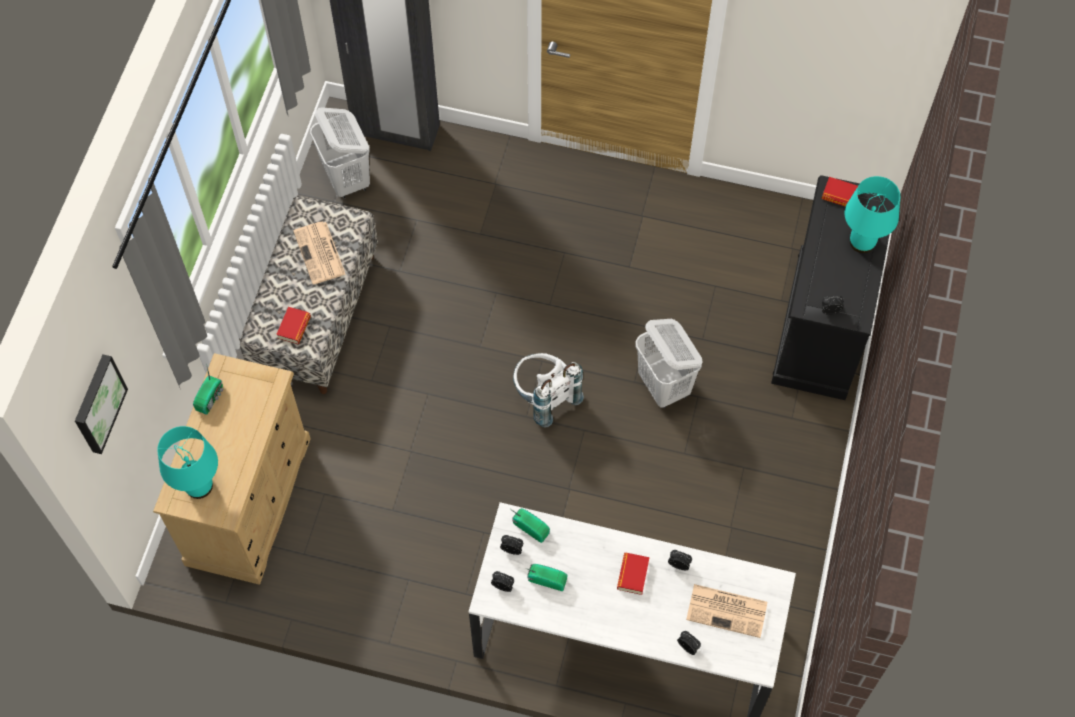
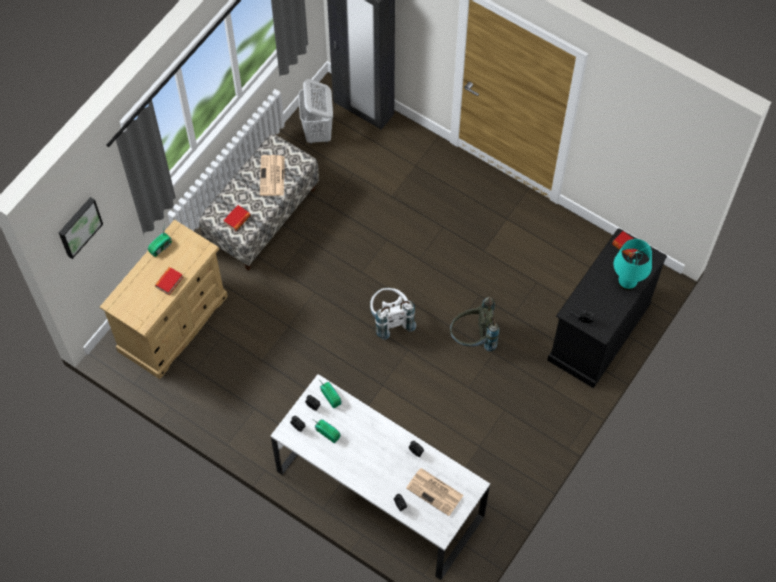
camera: 20 degrees right, 0 degrees up
turquoise table lamp [157,426,218,499] -> none
book [617,553,650,595] -> book moved to [155,267,183,295]
white laundry basket [636,319,703,409] -> grey backpack [450,297,500,351]

